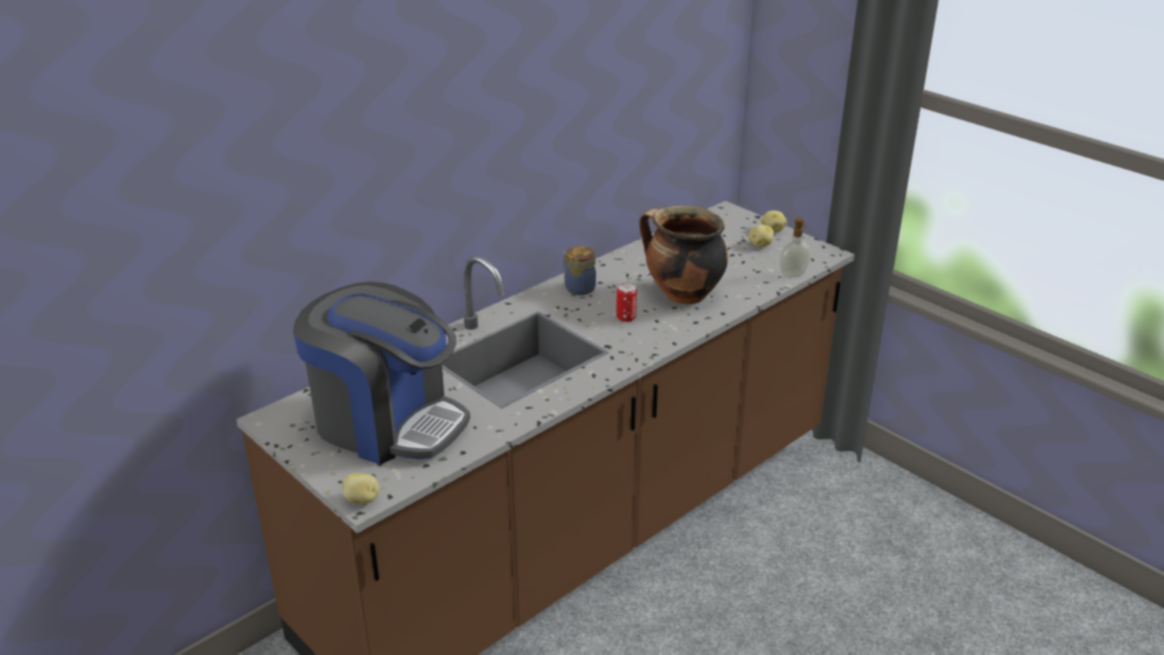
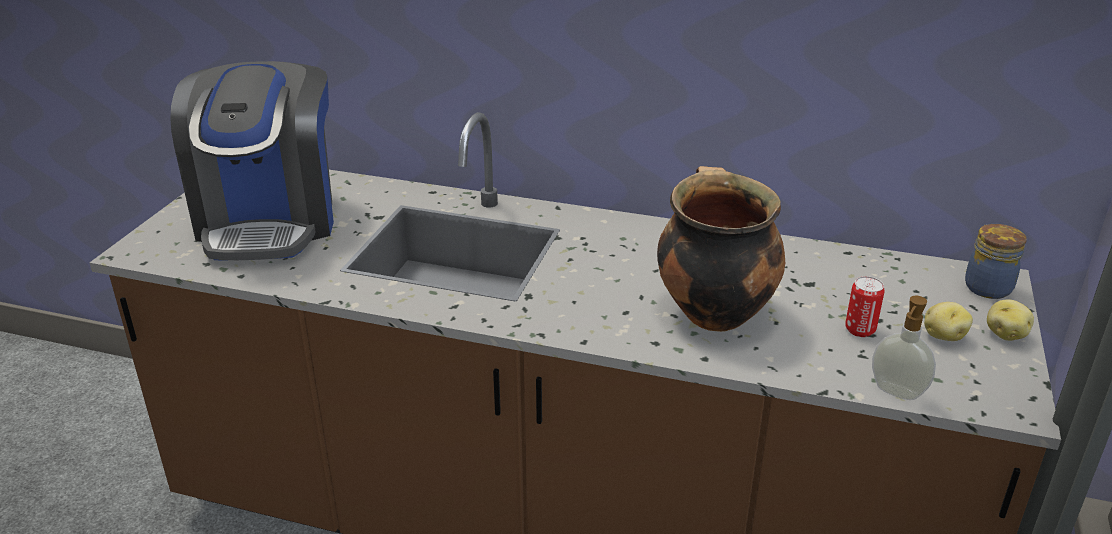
camera: 60 degrees right, 0 degrees up
potato [343,473,379,504] -> none
jar [562,246,596,295] -> jar moved to [965,224,1027,299]
can [616,282,637,322] -> can moved to [845,276,885,337]

